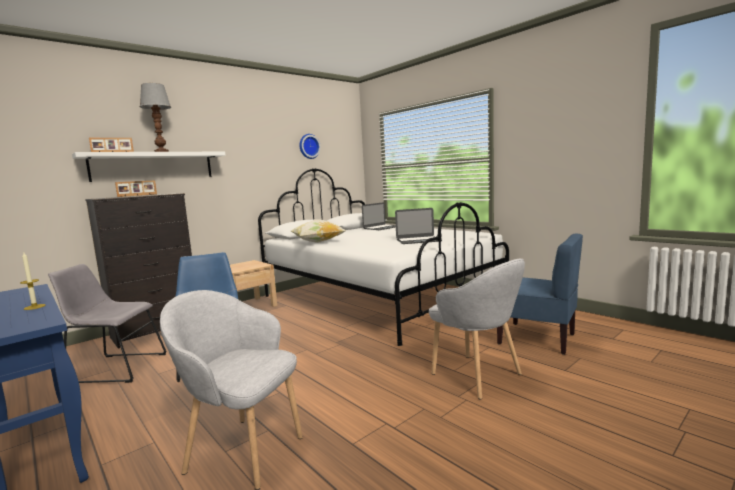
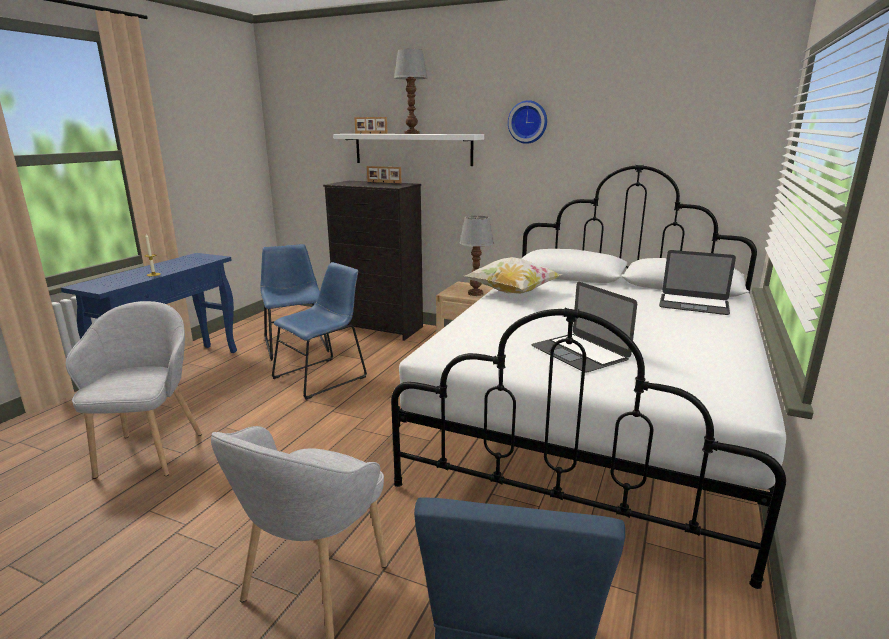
camera: 65 degrees right, 10 degrees up
grey chair [48,264,167,383] -> blue chair [260,244,329,361]
wall clock [300,134,321,159] -> wall clock moved to [508,100,547,144]
none -> table lamp [460,216,494,296]

